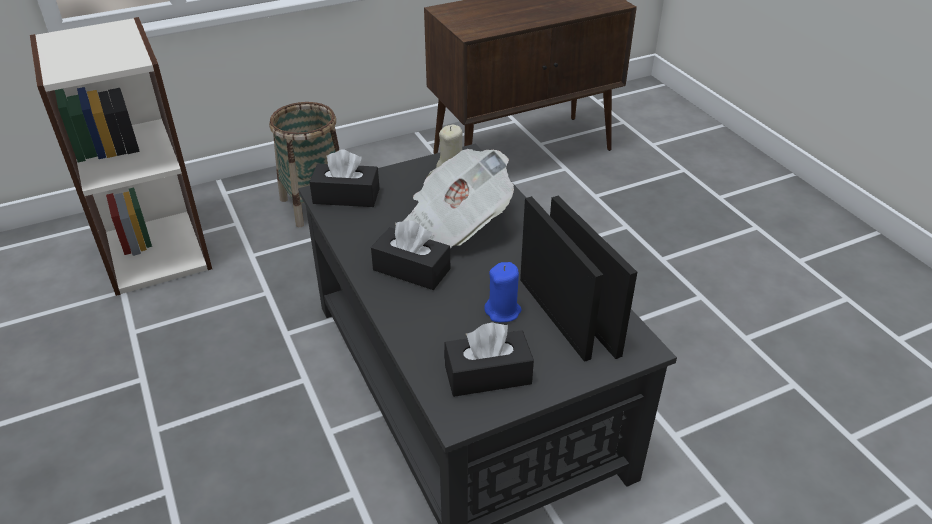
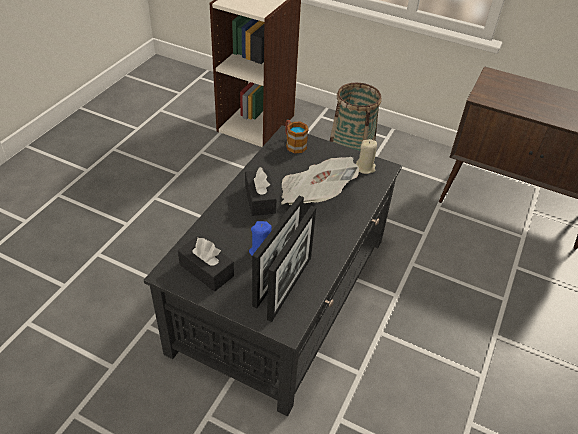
camera: 50 degrees right, 5 degrees up
black tissue box [309,150,380,207] -> mug [285,120,309,153]

